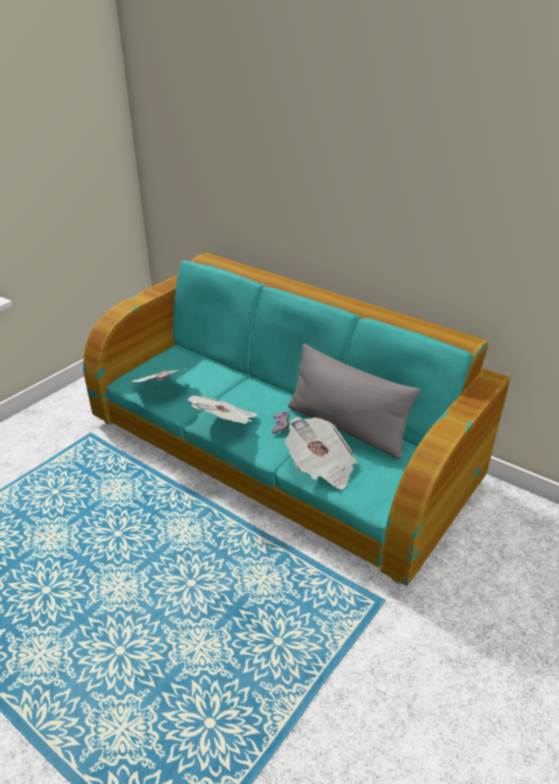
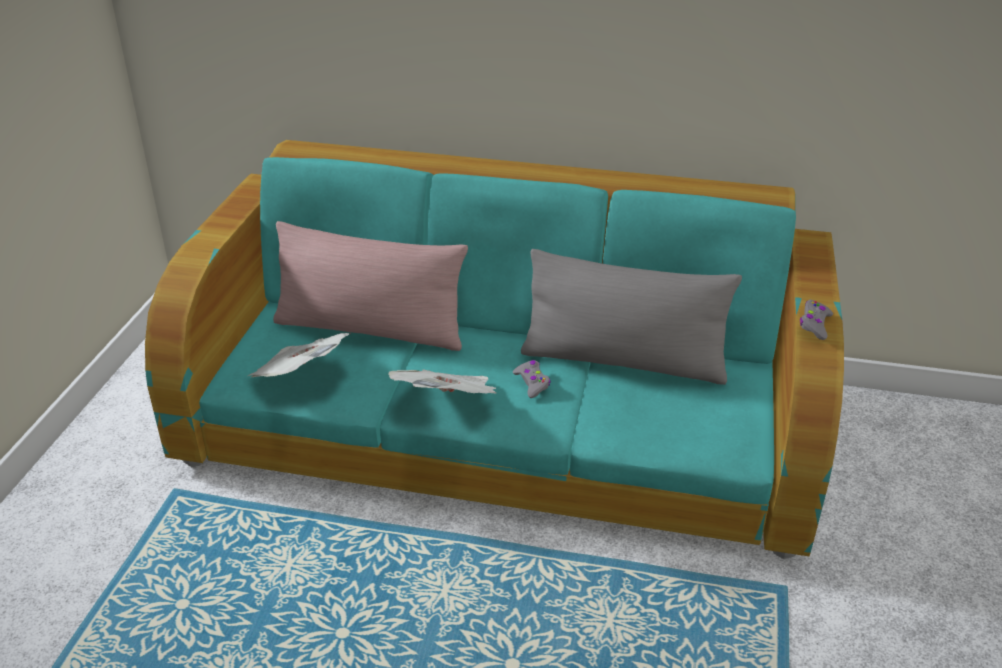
camera: 25 degrees left, 0 degrees up
newspaper [285,417,357,489] -> none
none -> pink pillow [273,221,468,351]
none -> grey game controller [800,300,833,340]

